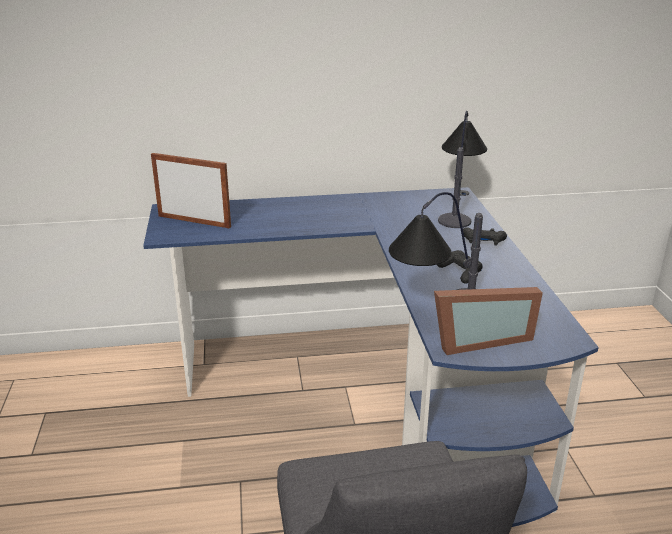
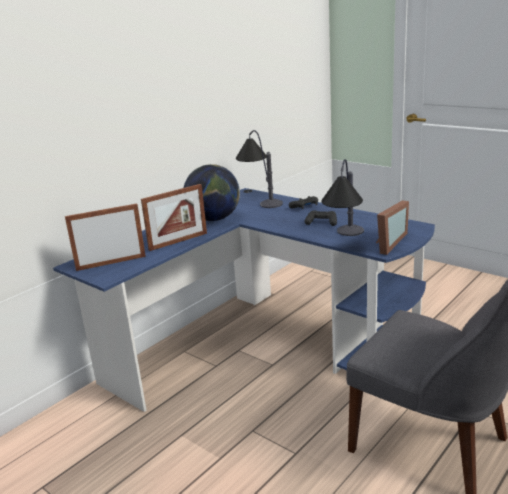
camera: 40 degrees left, 5 degrees down
none -> picture frame [141,184,207,251]
none -> globe [184,164,240,221]

